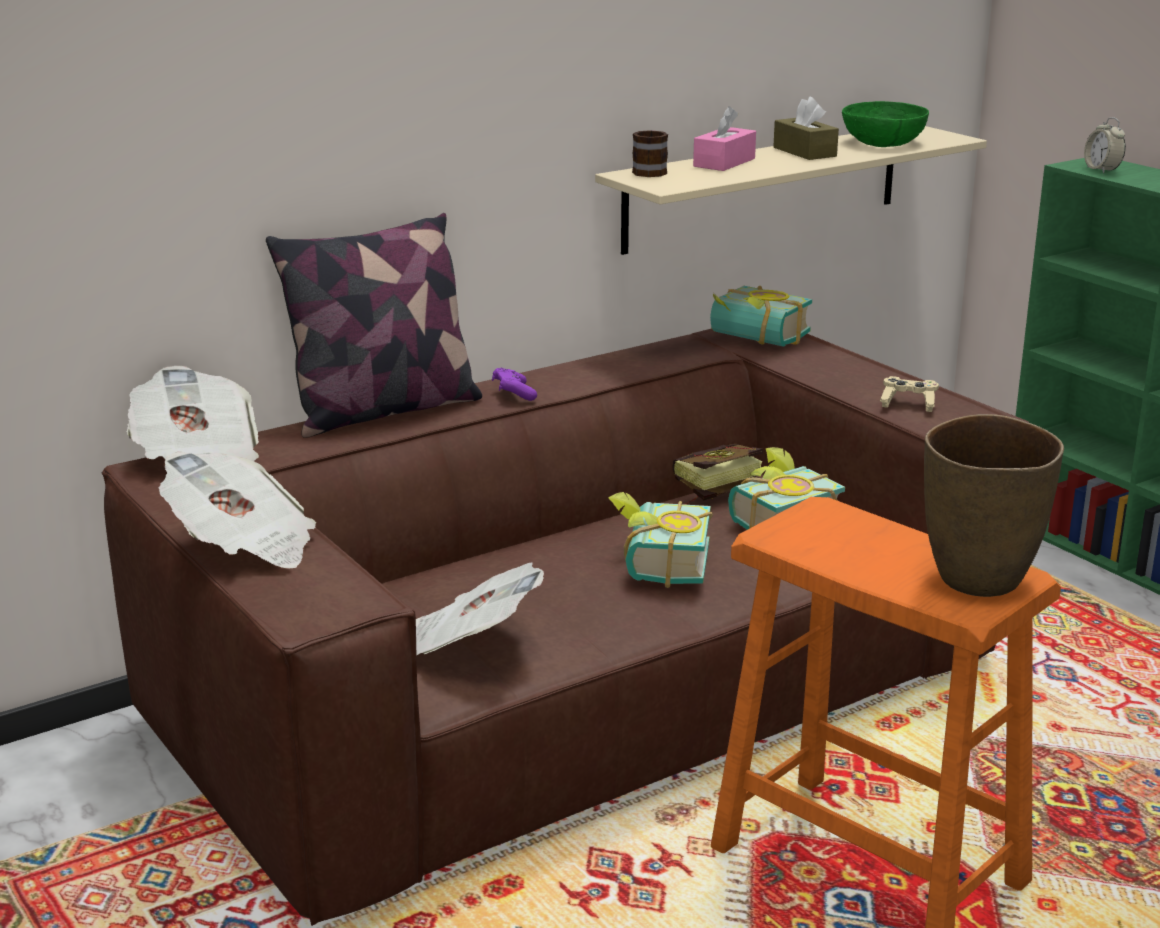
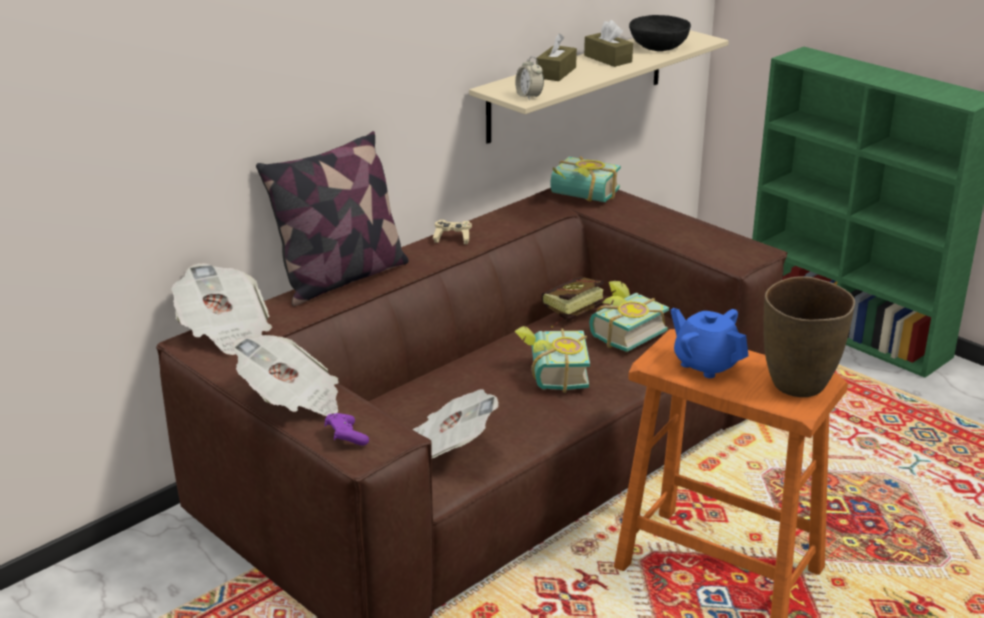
camera: 10 degrees left, 5 degrees up
purple game controller [492,368,537,401] -> purple game controller moved to [324,413,369,446]
mug [632,130,668,177] -> none
pink tissue box [693,106,756,171] -> brown tissue box [536,33,577,81]
green bowl [842,101,929,147] -> black bowl [629,15,691,51]
beige game controller [880,376,939,412] -> beige game controller moved to [433,220,472,244]
alarm clock [1084,117,1126,174] -> alarm clock moved to [515,56,544,101]
none -> blue teapot [670,308,749,378]

